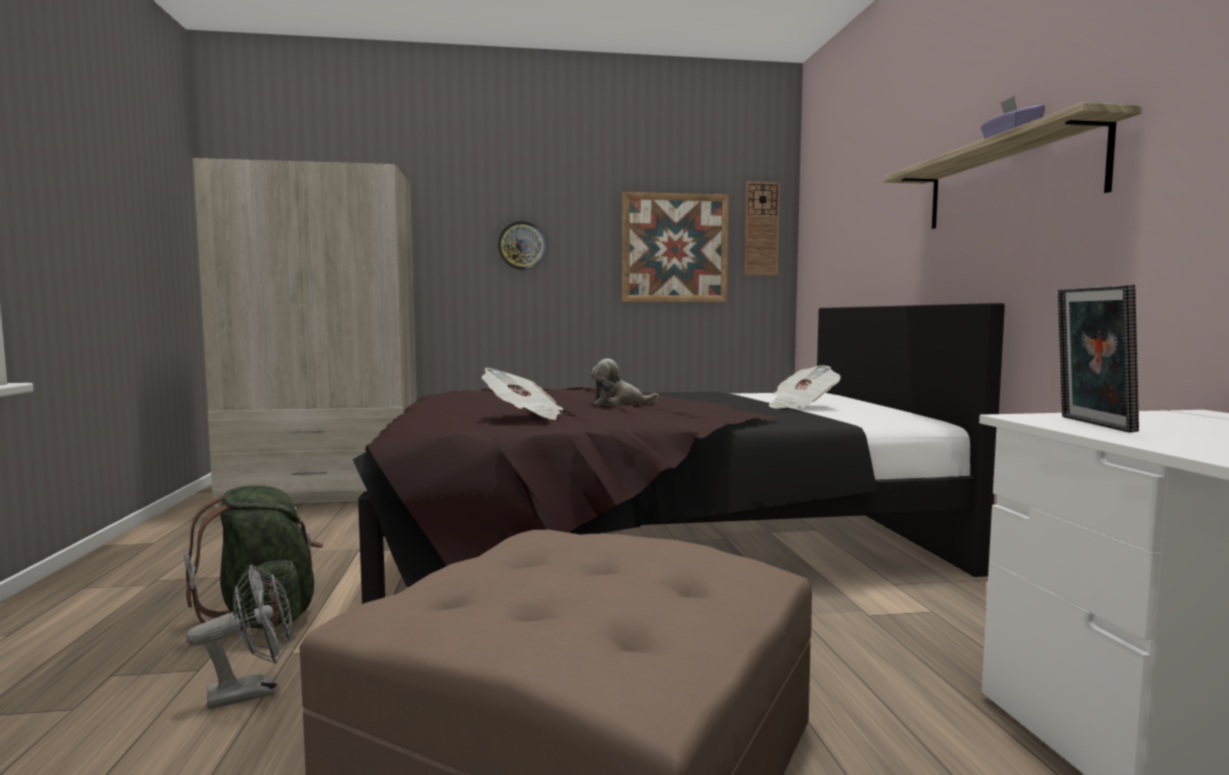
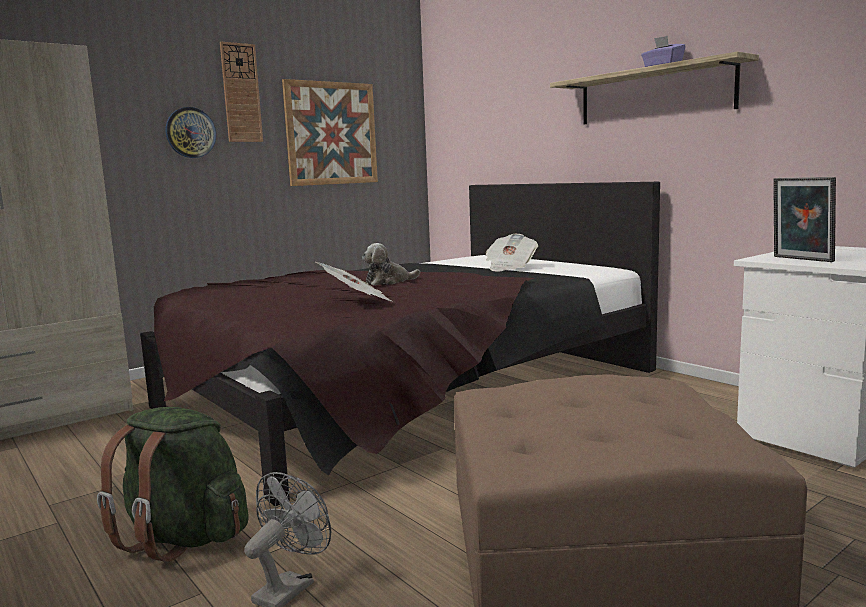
camera: 30 degrees left, 5 degrees up
wall clock [745,182,780,275] -> wall clock moved to [220,42,263,142]

